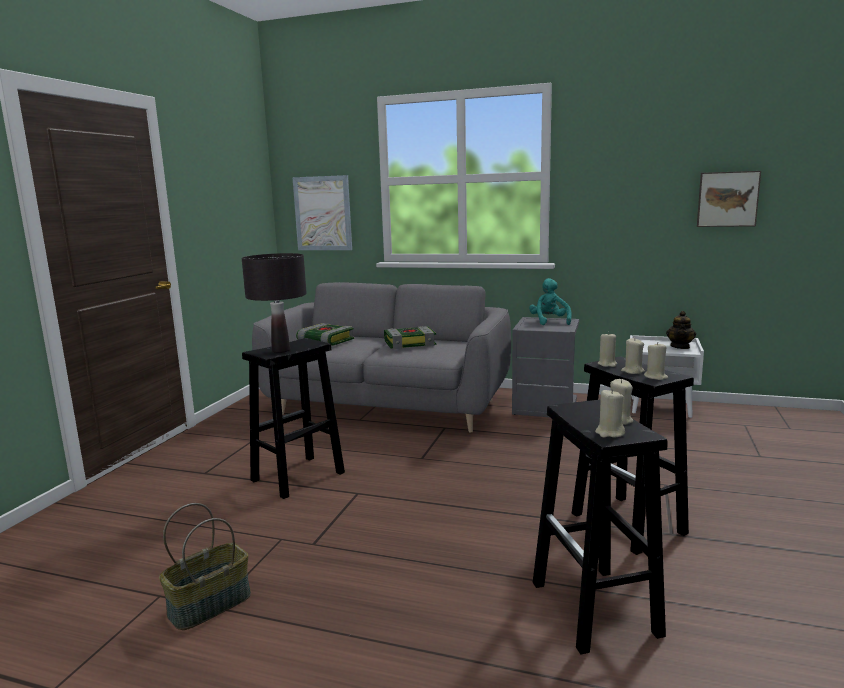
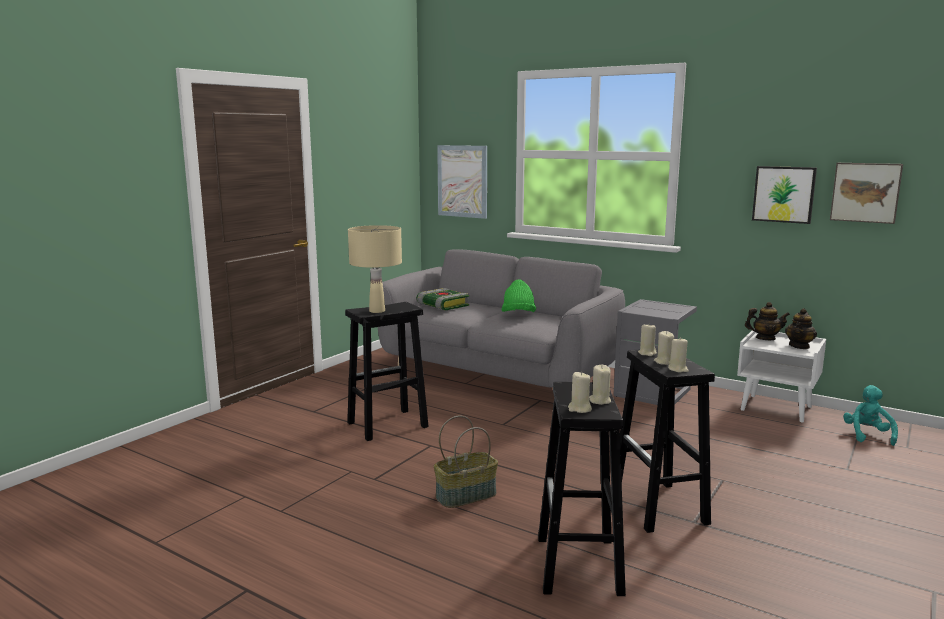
camera: 15 degrees right, 0 degrees up
basket [159,503,251,630] -> basket moved to [434,415,498,508]
black table lamp [242,253,307,353] -> beige table lamp [348,225,402,313]
book [384,326,436,349] -> green hat [501,279,536,312]
turquoise plush toy [529,278,572,325] -> turquoise plush toy moved to [843,385,898,446]
none -> teapot [745,302,790,340]
none -> picture [752,166,817,224]

